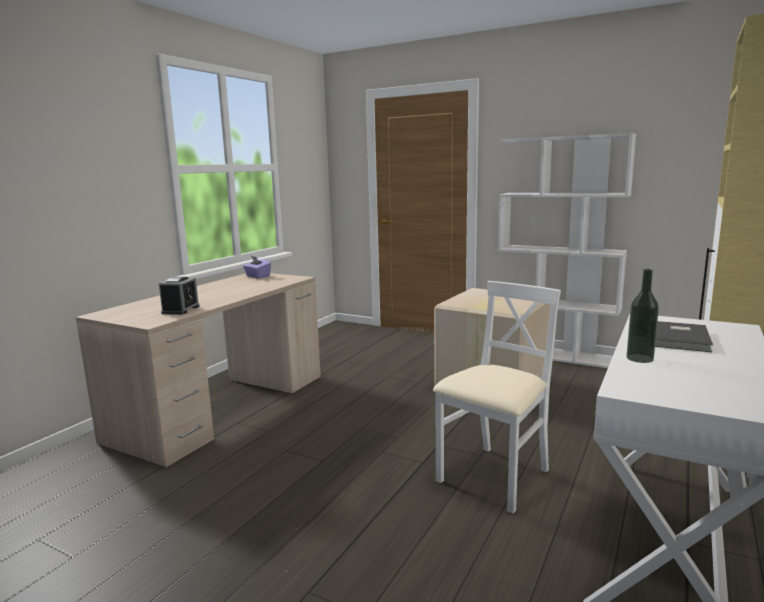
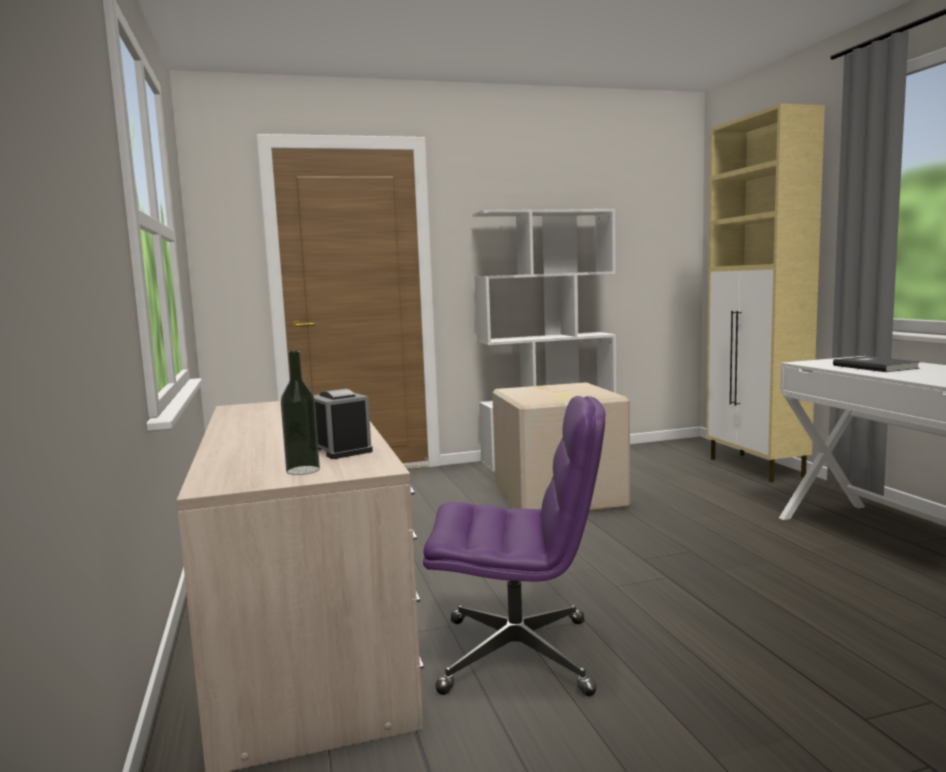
camera: 45 degrees left, 5 degrees down
purple tissue box [243,256,271,278] -> none
white chair [433,281,561,514] -> none
bottle [627,269,659,363] -> bottle moved to [281,351,320,475]
none -> purple office chair [423,396,605,696]

